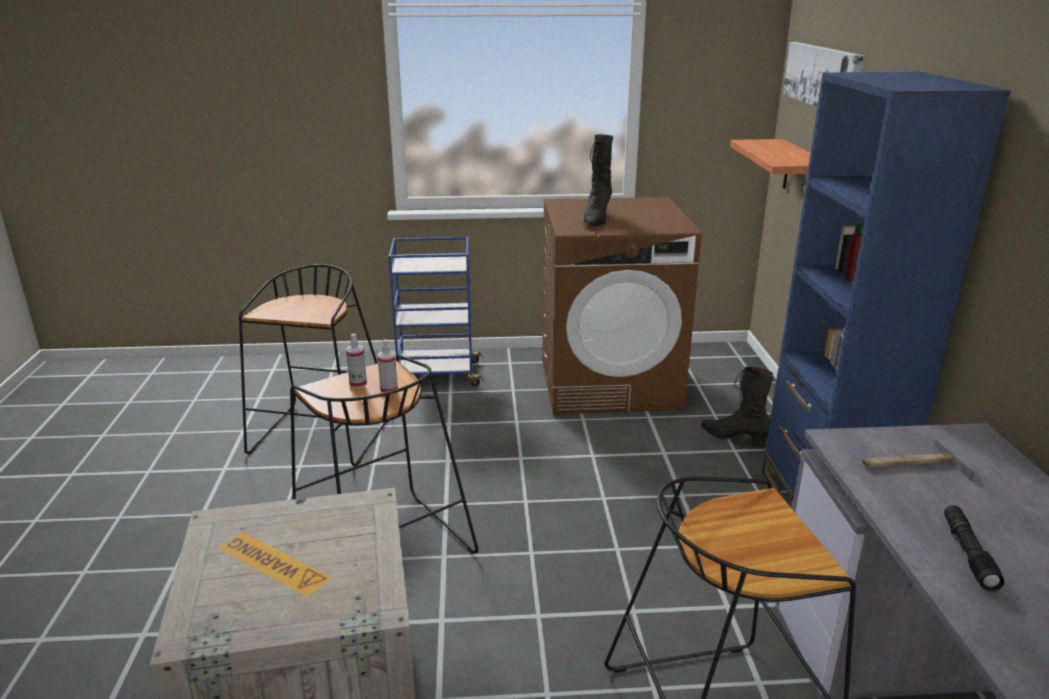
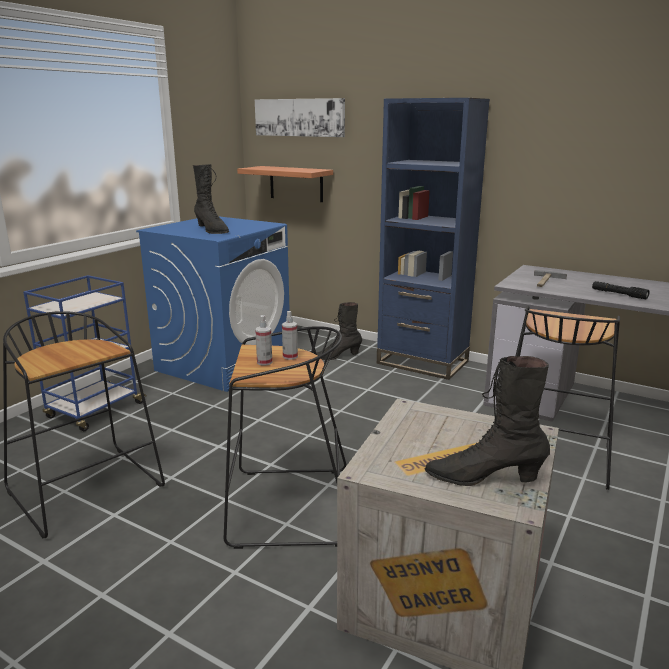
camera: 55 degrees left, 5 degrees down
brown washing machine [542,197,702,414] -> blue washing machine [136,217,290,392]
none -> black boot [424,356,550,486]

